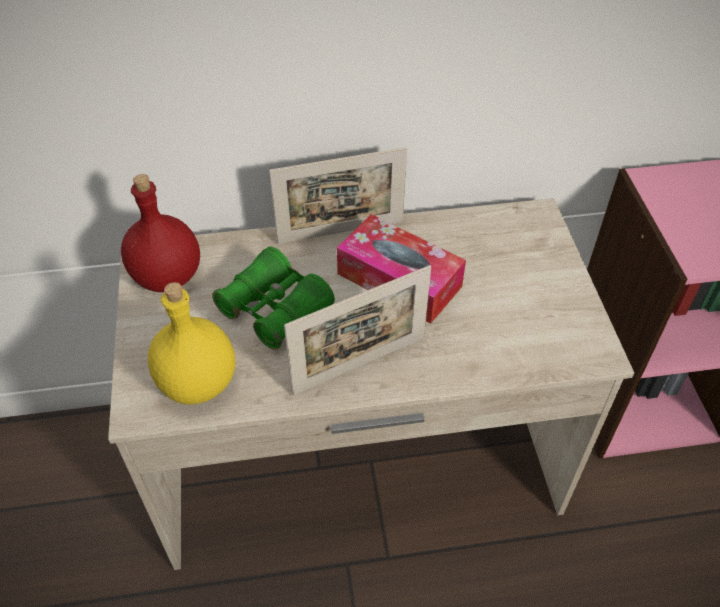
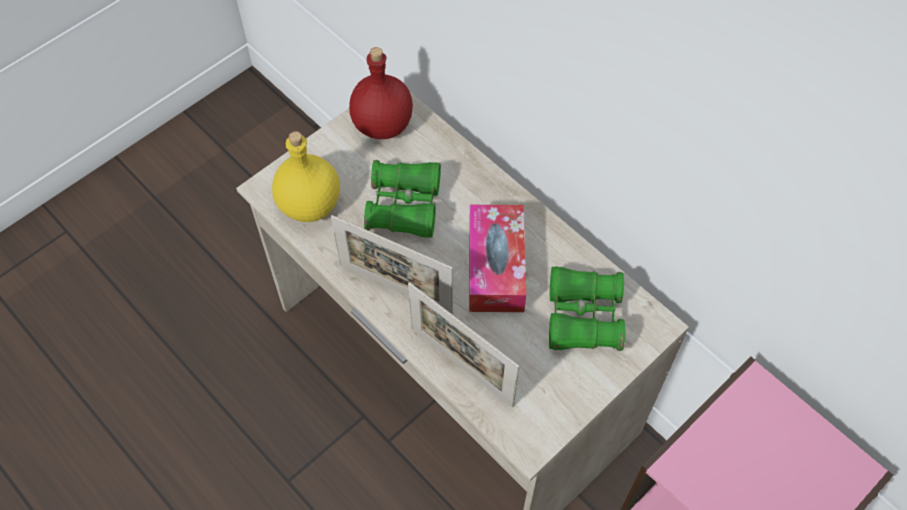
camera: 55 degrees right, 10 degrees up
picture frame [269,147,407,244] -> picture frame moved to [408,282,519,407]
none -> green binoculars [549,266,625,351]

